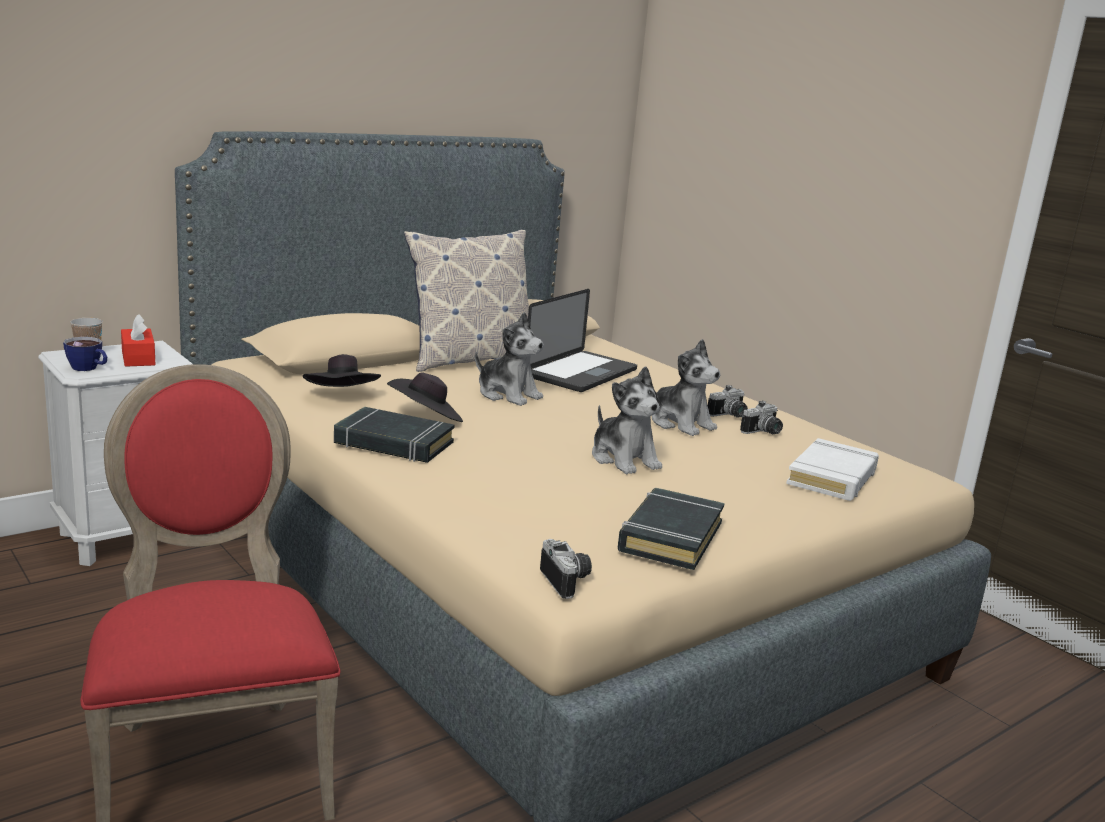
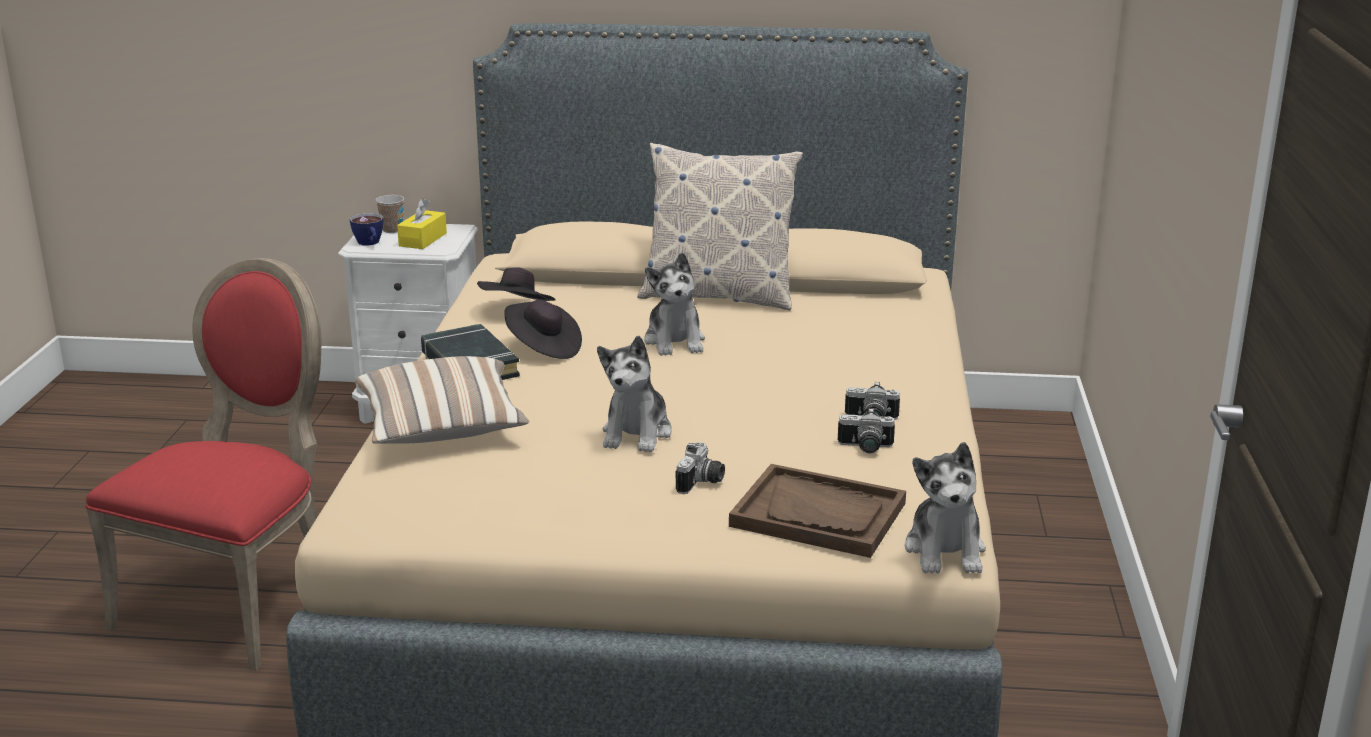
camera: 45 degrees right, 5 degrees up
red tissue box [121,314,156,367] -> yellow tissue box [397,198,447,249]
laptop [528,289,637,392] -> none
camera [540,539,592,599] -> camera moved to [676,442,725,494]
black book [618,488,725,570] -> none
plush toy [651,339,720,436] -> plush toy moved to [905,442,986,574]
white book [786,438,879,501] -> brown tray [729,464,906,558]
none -> pillow [355,356,529,444]

